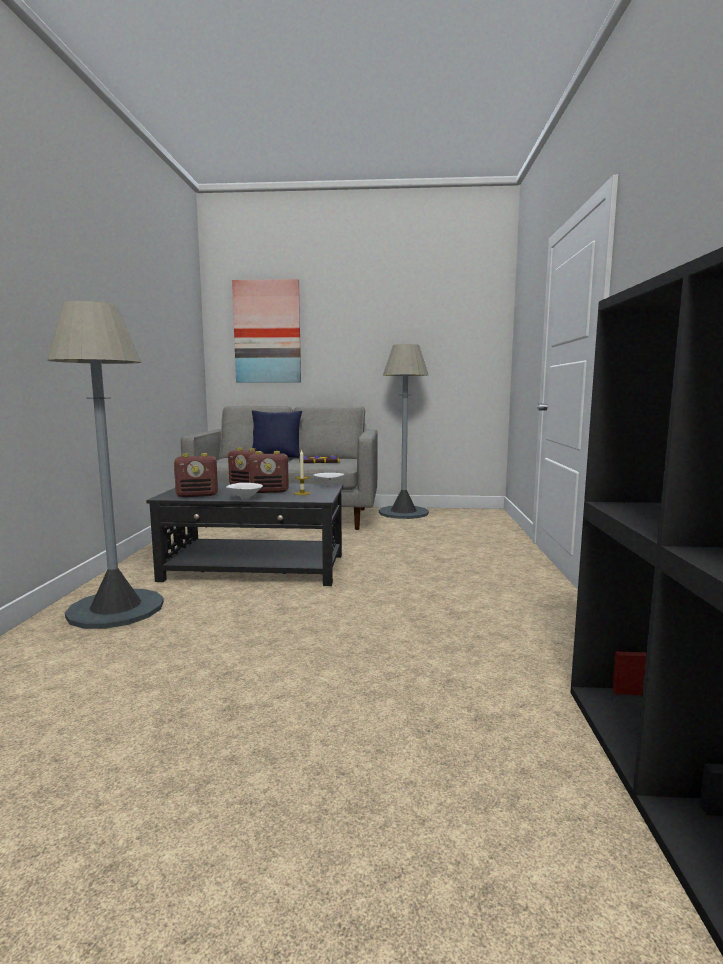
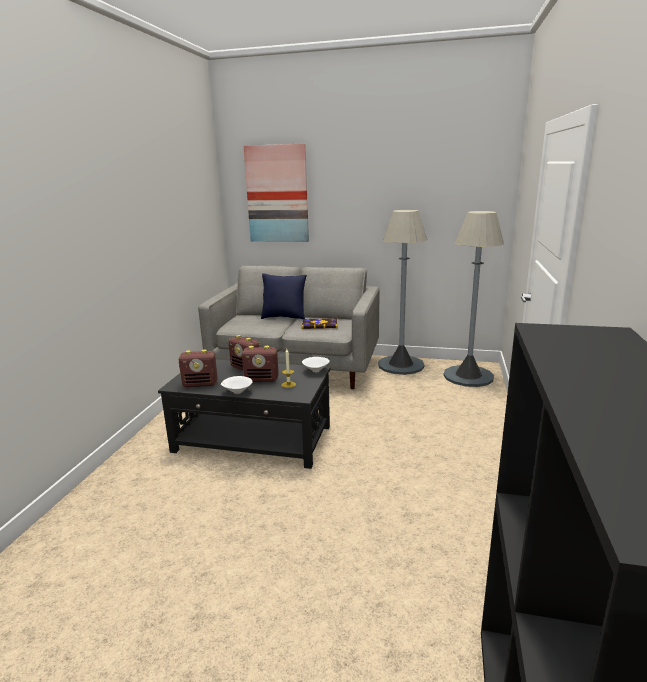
camera: 10 degrees right, 10 degrees up
grey floor lamp [47,301,164,629] -> grey floor lamp moved to [443,211,504,387]

